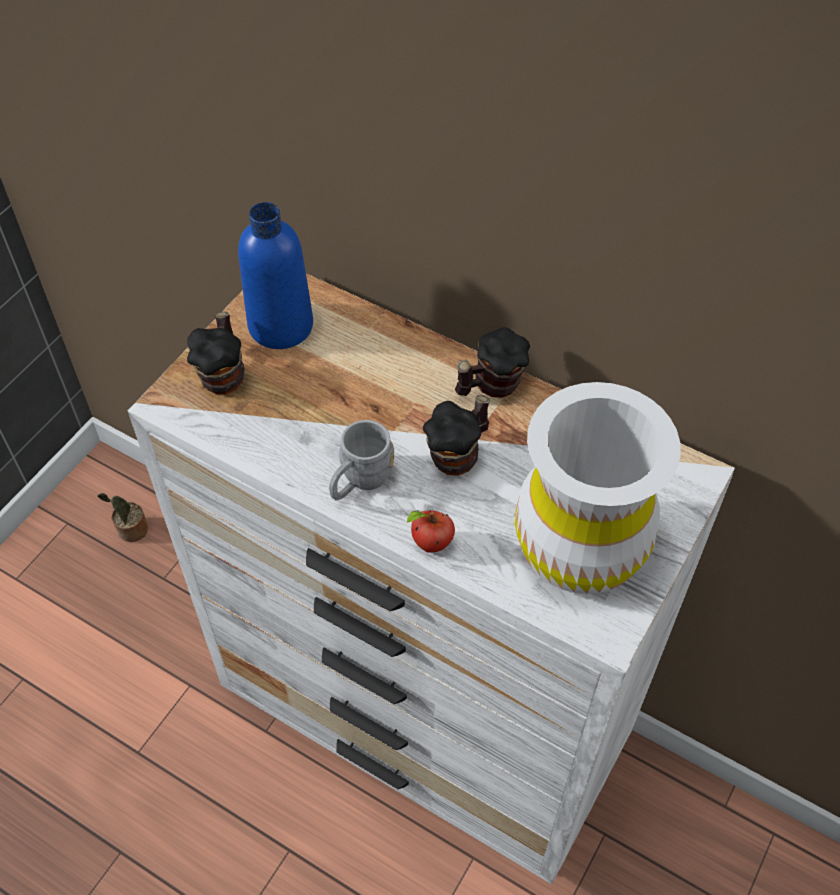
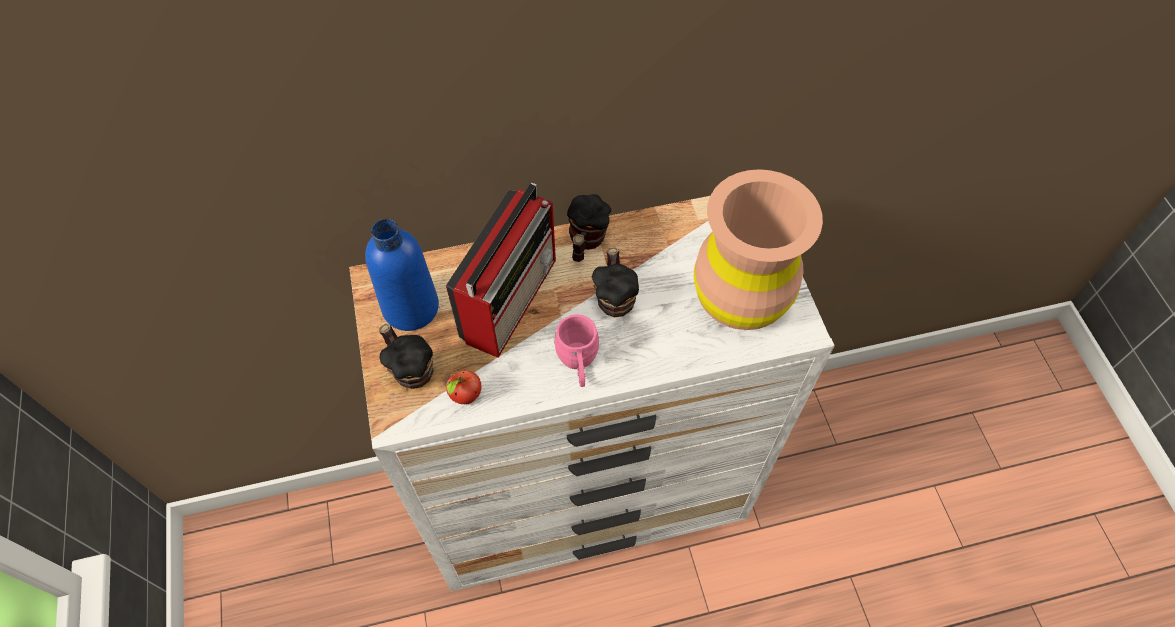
camera: 45 degrees left, 5 degrees up
potted plant [97,493,148,542] -> none
grey mug [329,420,394,501] -> pink mug [554,314,599,387]
apple [407,510,455,553] -> apple moved to [446,370,481,404]
white vase [515,382,681,594] -> brown vase [694,169,823,330]
none -> radio [446,183,556,358]

